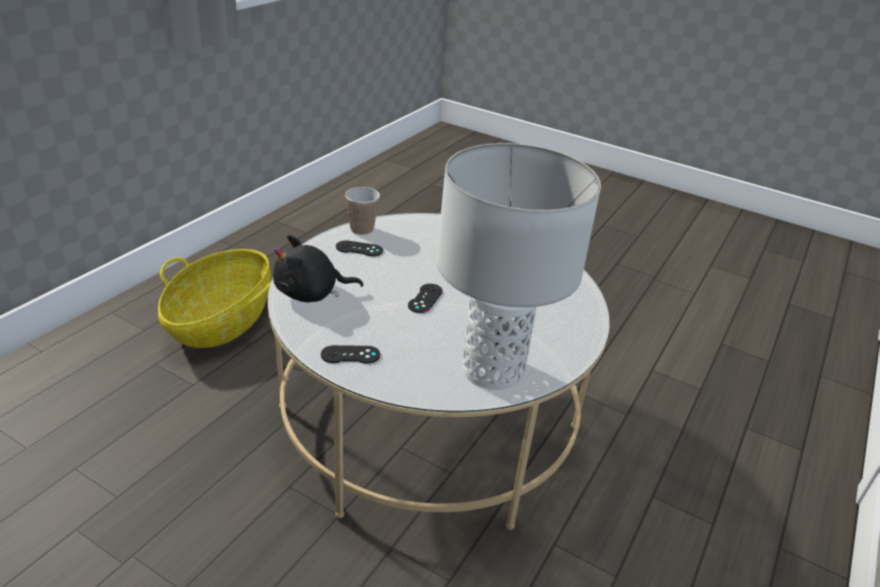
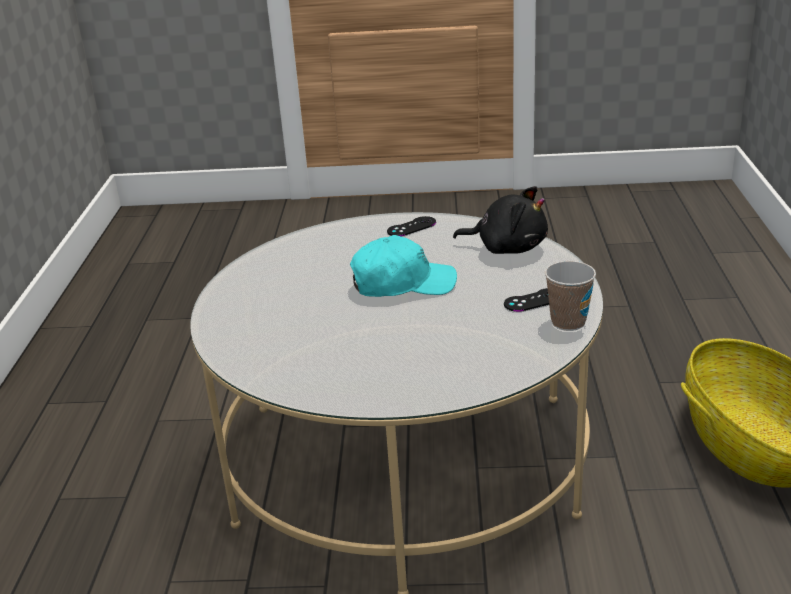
camera: 155 degrees right, 5 degrees down
black plush toy [273,235,363,302] -> black plush toy turned 60 degrees clockwise [453,186,548,254]
black game controller [408,284,443,313] -> turquoise cap [350,235,457,297]
white table lamp [437,143,601,390] -> none

